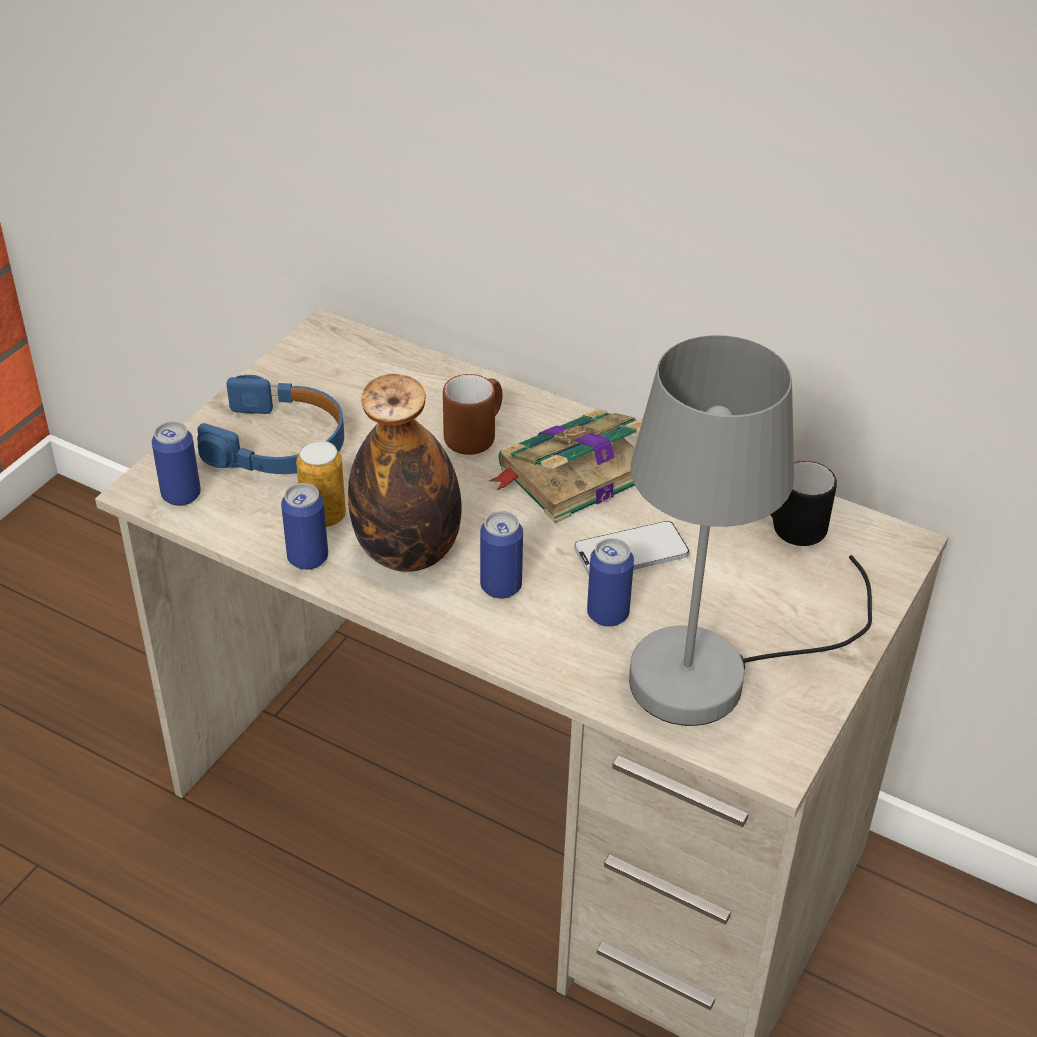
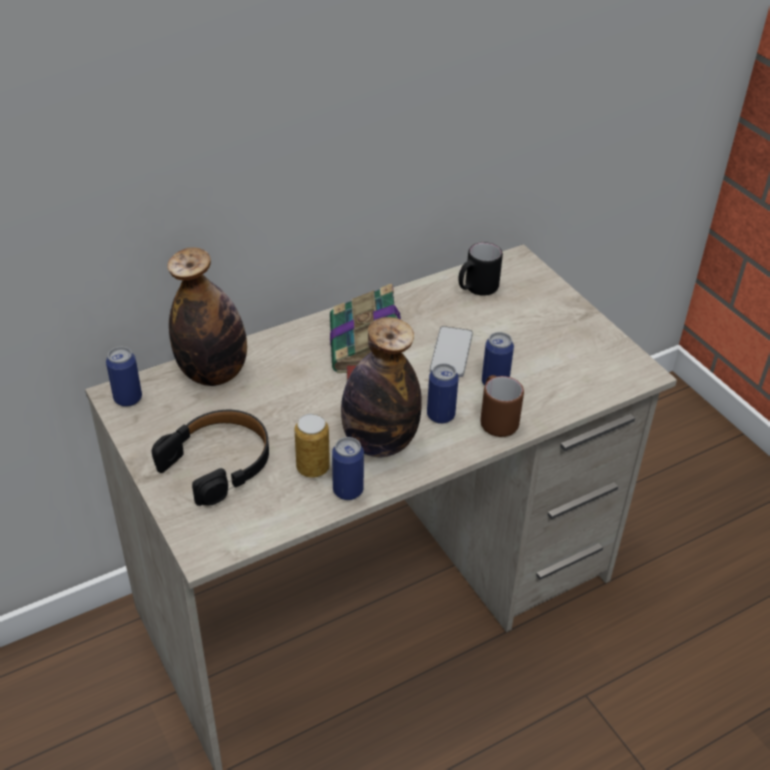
camera: 60 degrees left, 0 degrees up
can [152,421,201,506] -> can moved to [106,347,142,407]
blue headphones [197,375,344,474] -> black headphones [152,410,269,506]
brown mug [443,374,503,455] -> brown mug moved to [480,375,524,437]
grey table lamp [629,335,872,726] -> none
none -> bottle [168,247,247,386]

